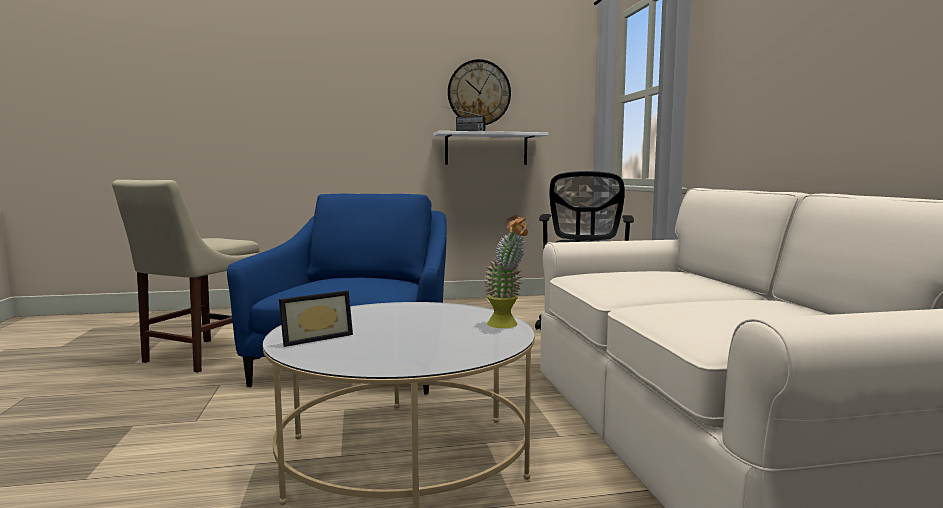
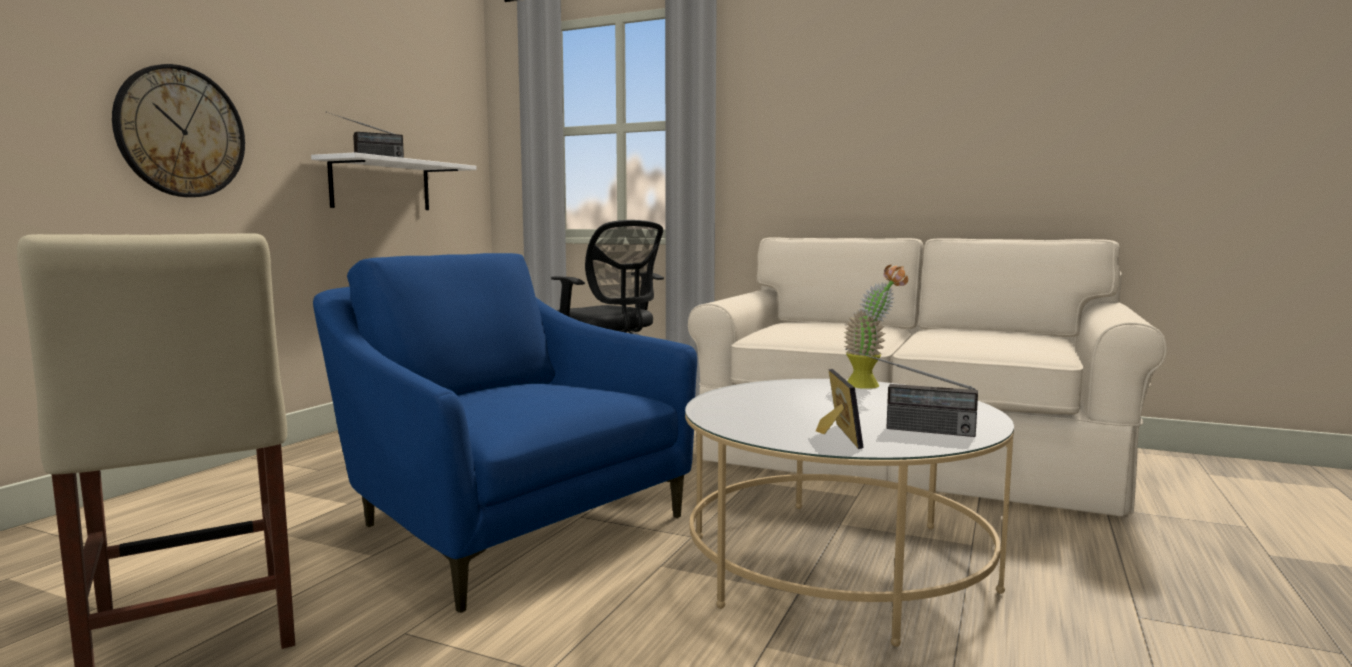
camera: 55 degrees left, 0 degrees up
wall clock [448,59,511,125] -> wall clock moved to [112,64,245,197]
none -> radio [845,348,978,437]

